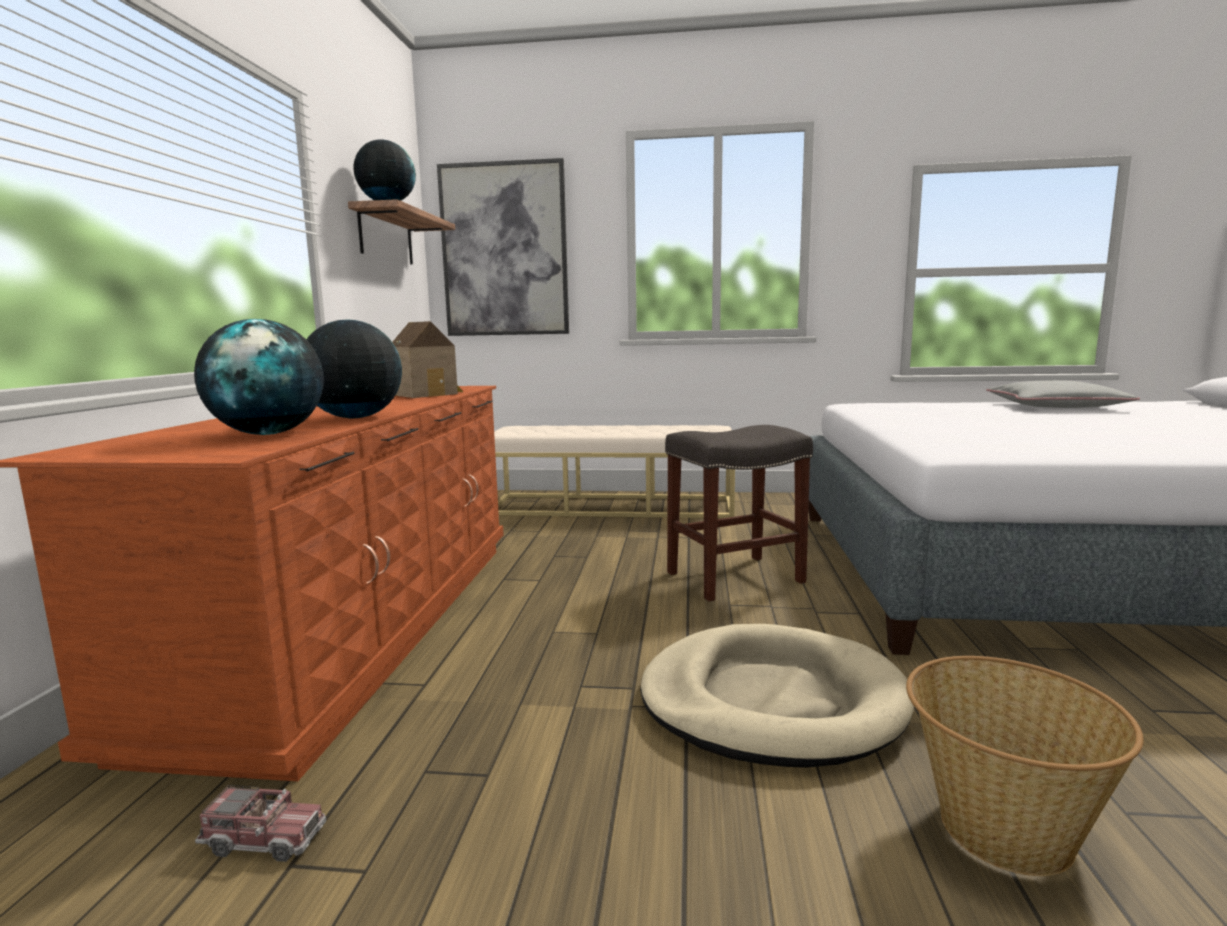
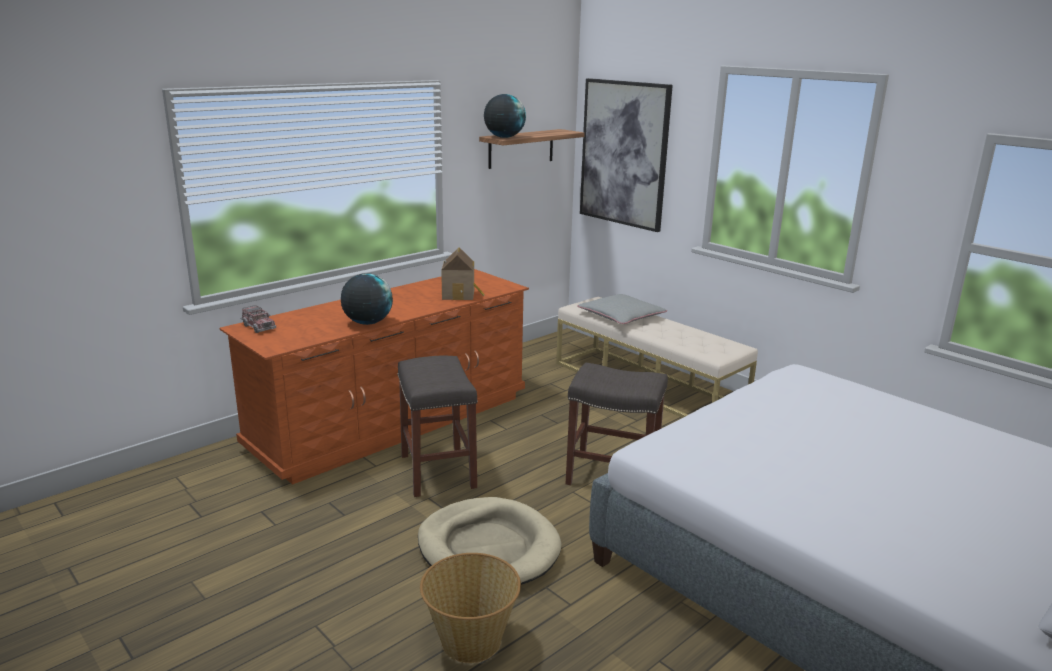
camera: 40 degrees right, 10 degrees up
globe [194,319,324,435] -> none
toy truck [195,785,326,862] -> toy truck moved to [241,305,276,333]
grey pillow [986,380,1140,408] -> grey pillow moved to [577,294,667,324]
none -> grey stool [397,356,478,497]

